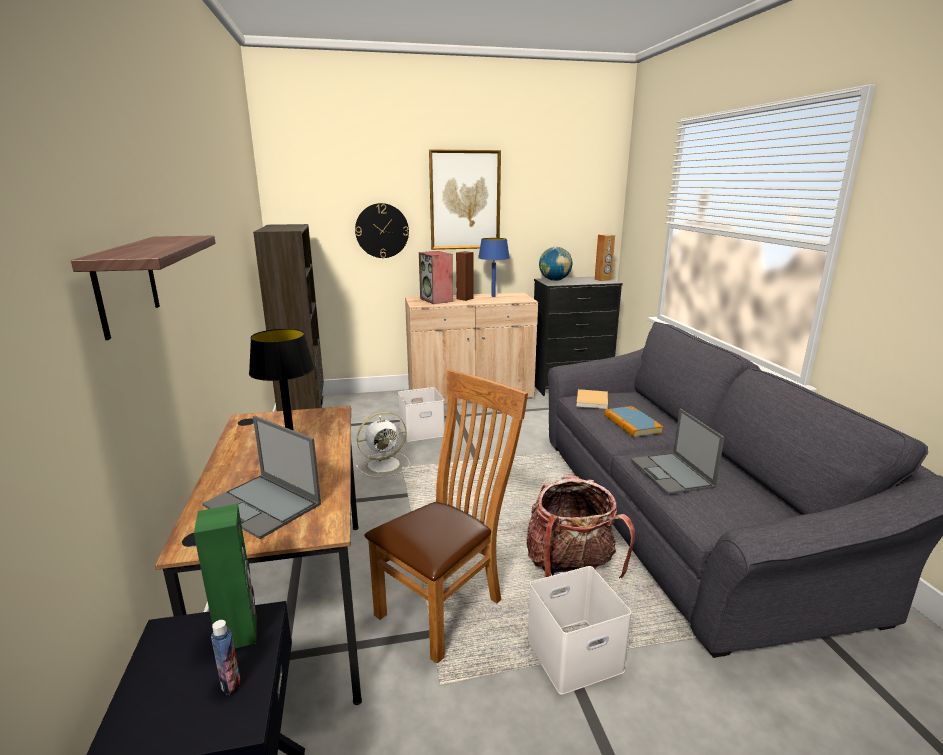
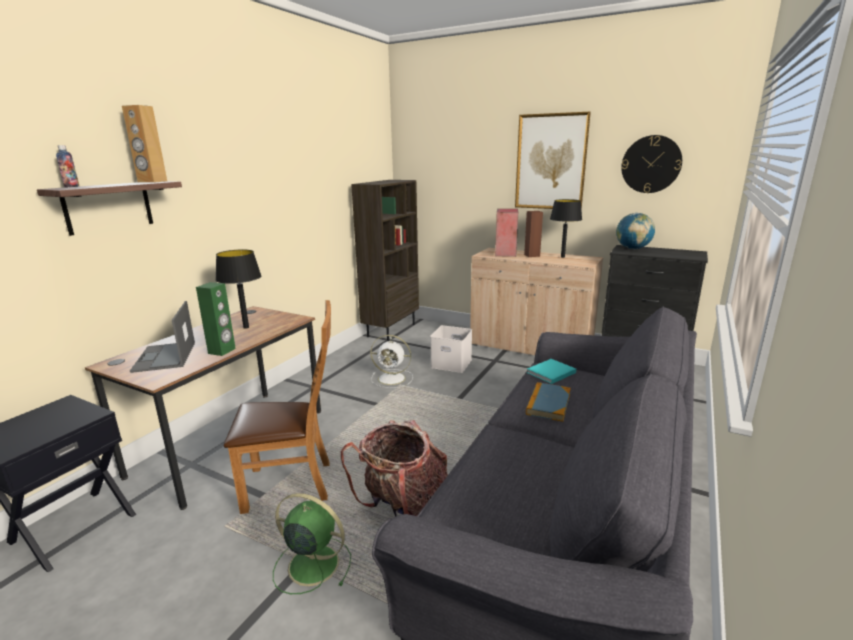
camera: 40 degrees right, 0 degrees up
green speaker [194,504,257,649] -> green speaker moved to [196,282,236,356]
bottle [211,620,241,695] -> bottle moved to [56,145,79,187]
wall clock [355,203,409,258] -> wall clock moved to [621,135,682,193]
blue table lamp [478,238,510,297] -> black table lamp [550,199,582,258]
white storage box [528,566,632,695] -> green fan [273,493,351,594]
beige book [576,389,608,409] -> turquoise book [527,359,576,384]
brown speaker [595,234,615,281] -> brown speaker moved to [122,105,167,183]
laptop [631,409,724,494] -> none

